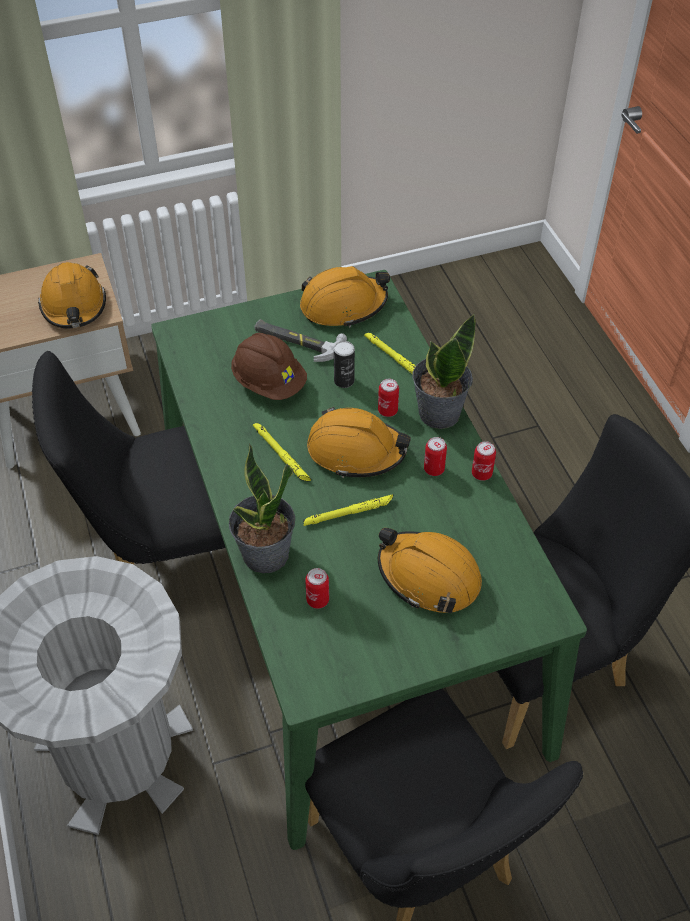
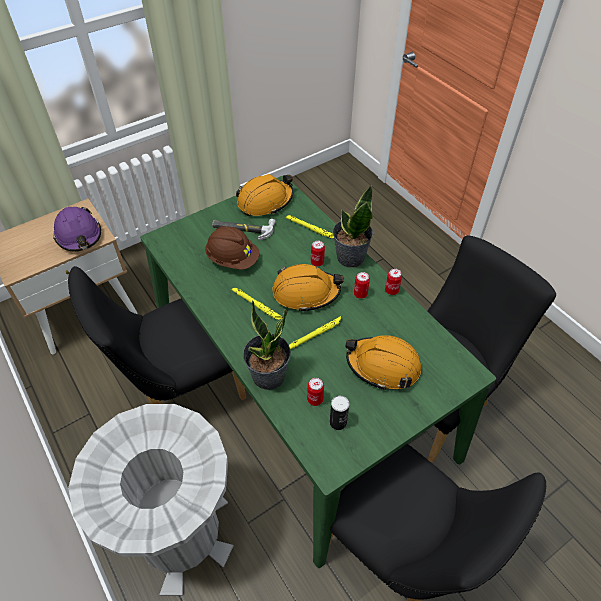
camera: 15 degrees left, 0 degrees up
orange hard hat [38,262,106,328] -> purple hard hat [53,207,101,251]
can [334,341,355,388] -> can moved to [330,395,349,430]

